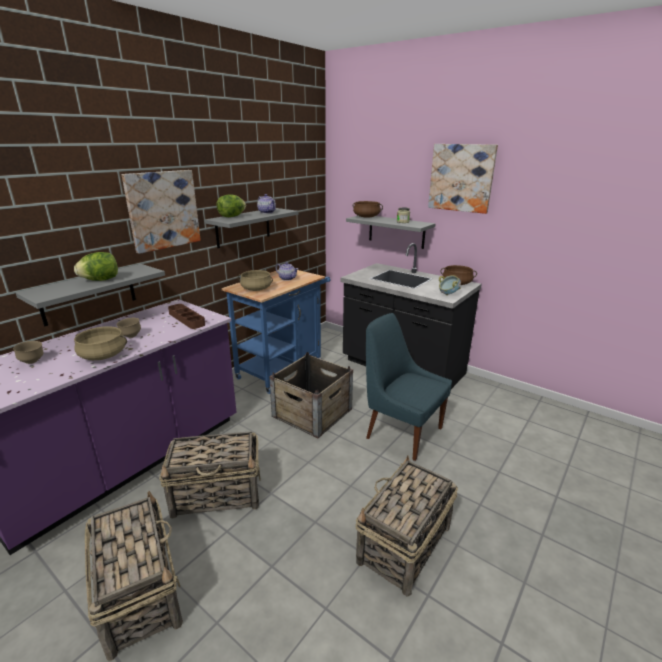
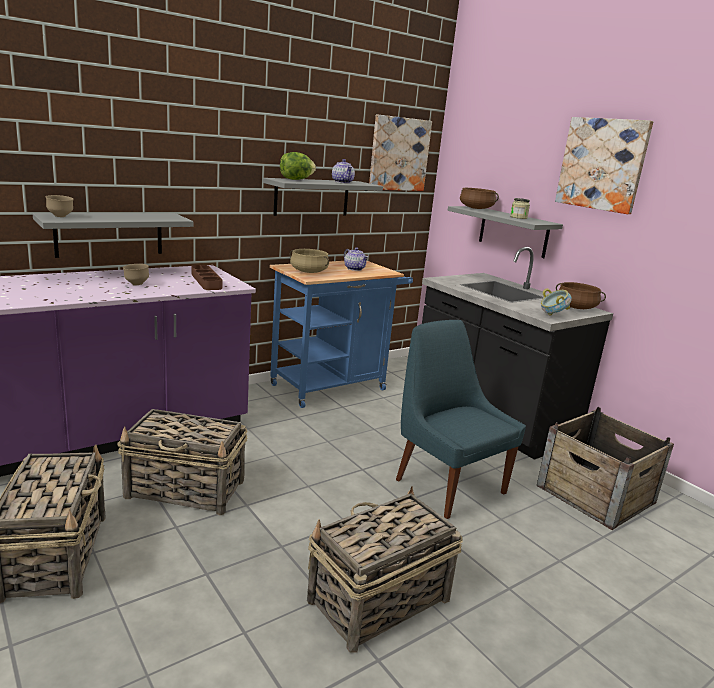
camera: 15 degrees right, 5 degrees down
brown bowl [13,341,43,364] -> brown bowl moved to [46,195,74,217]
lettuce [74,252,118,281] -> none
beige cooking pot [74,326,127,360] -> none
picture [122,170,201,254] -> picture moved to [369,115,432,191]
crate [269,352,353,438] -> crate moved to [537,407,674,530]

